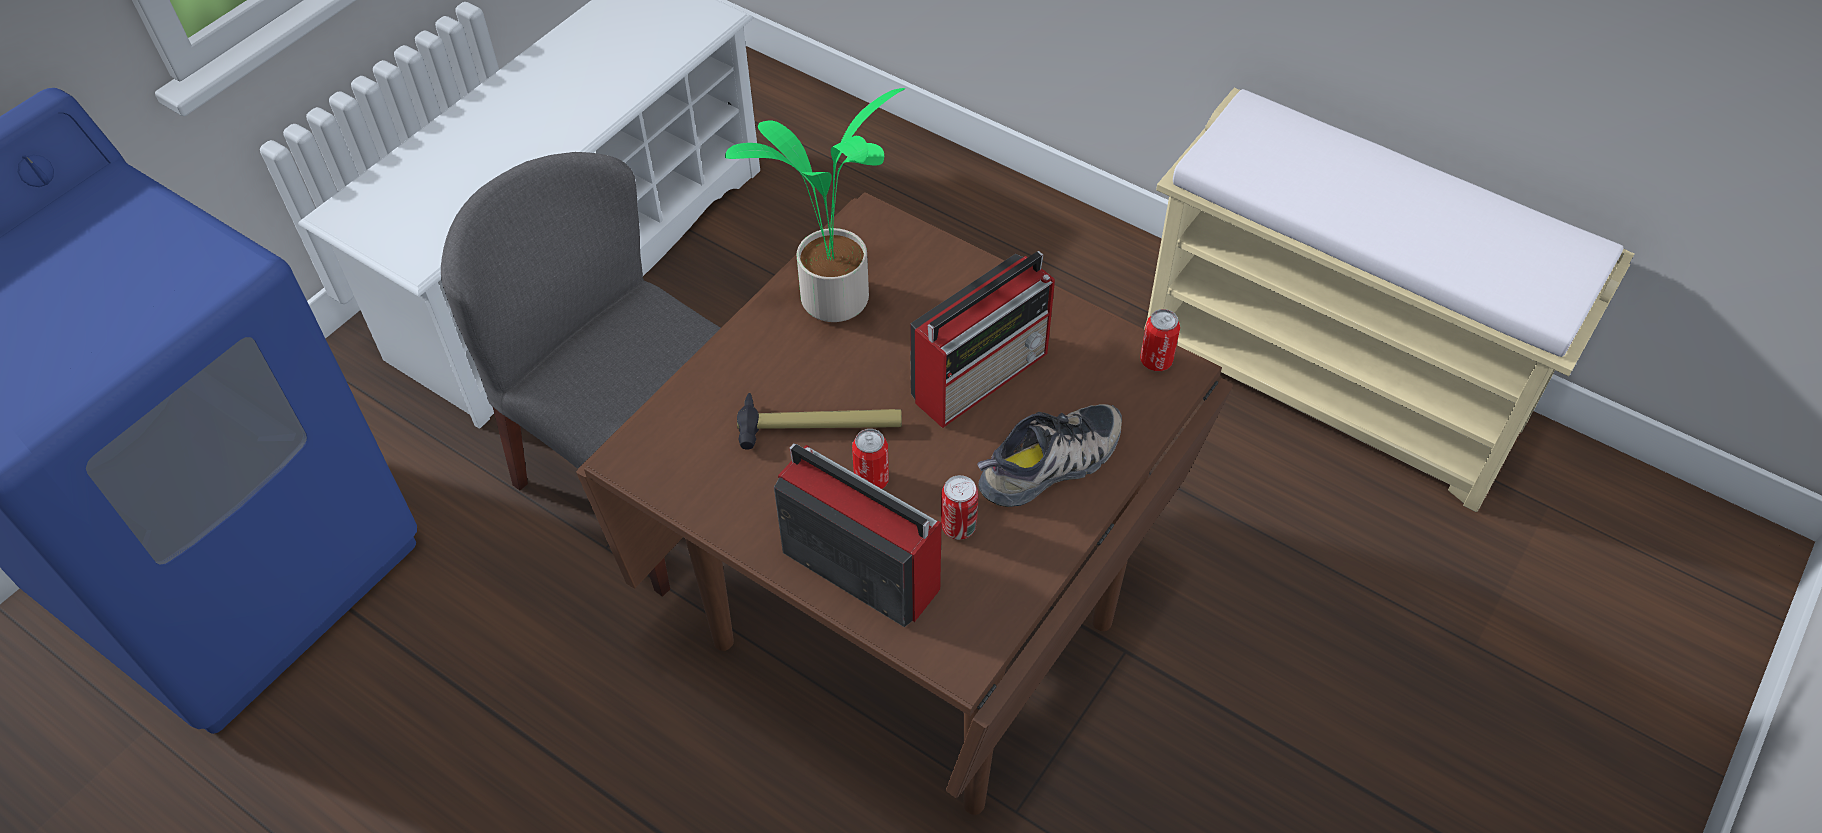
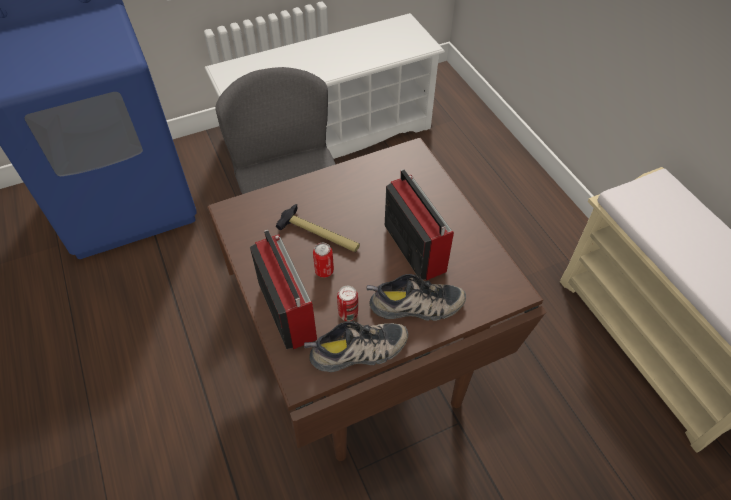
camera: 30 degrees right, 0 degrees up
potted plant [725,88,906,322] -> none
radio [910,251,1055,428] -> radio turned 105 degrees counterclockwise [385,169,454,280]
can [1140,309,1180,371] -> none
none -> shoe [304,321,408,372]

